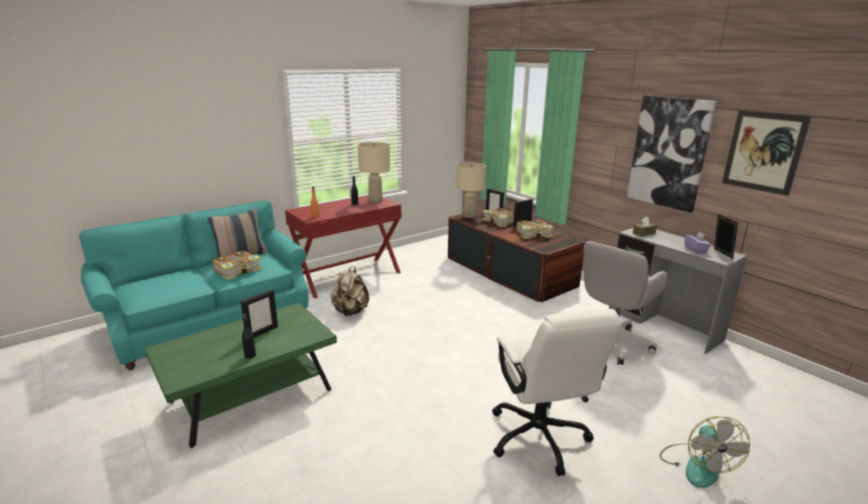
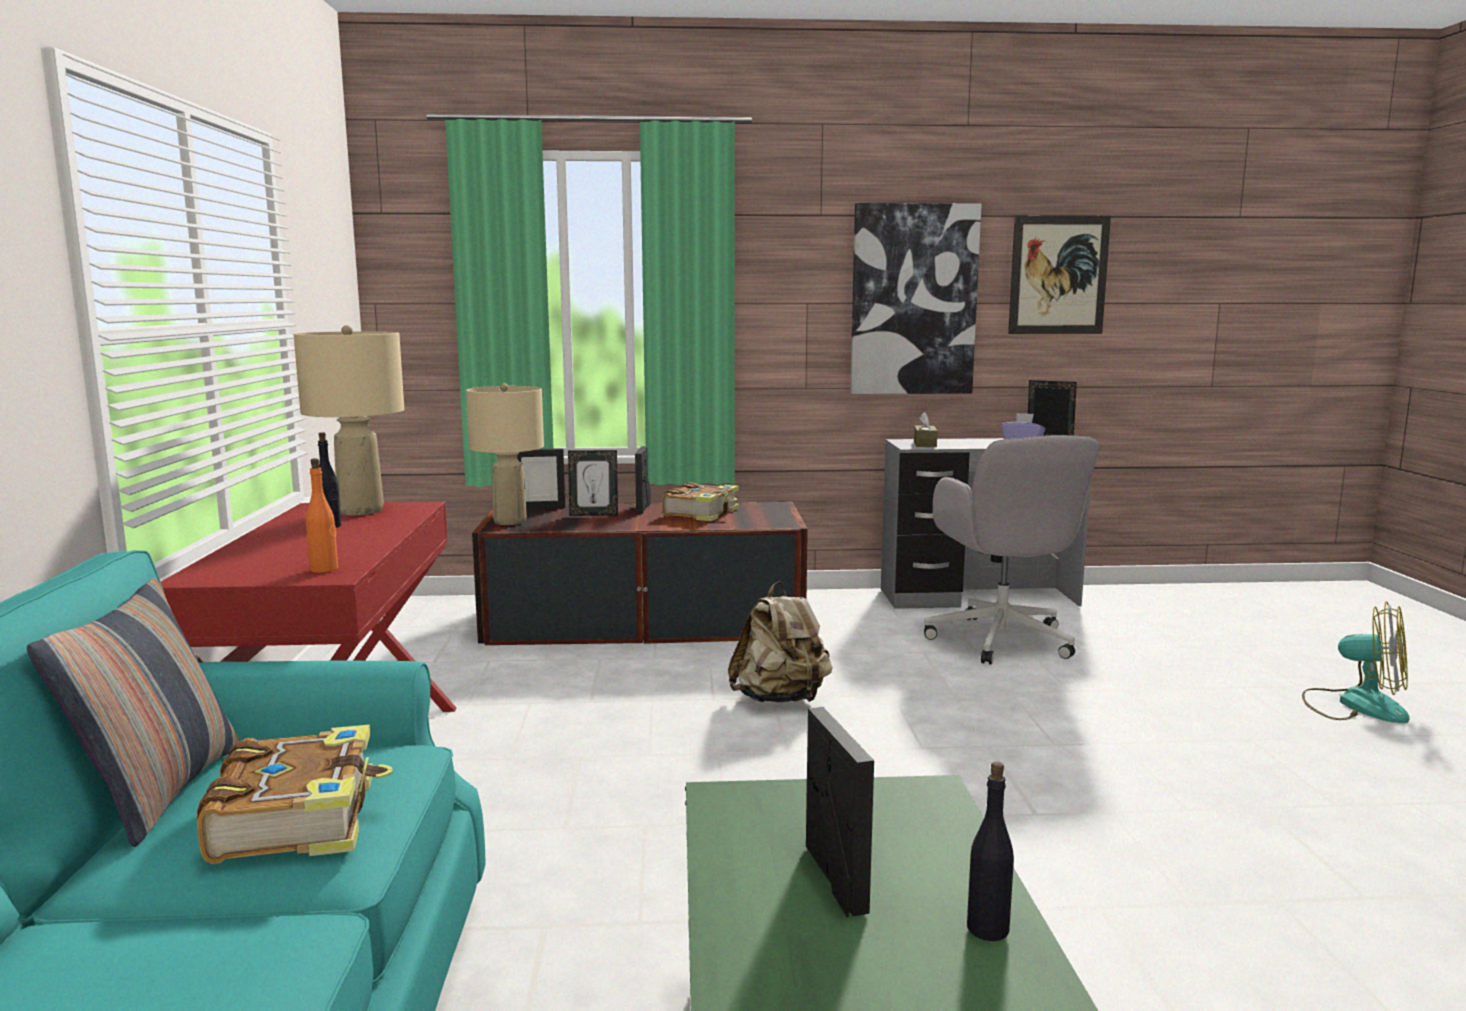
camera: 55 degrees left, 10 degrees down
beige backpack [331,266,369,316] -> beige backpack moved to [728,581,832,703]
book [482,208,514,227] -> picture frame [568,450,618,516]
white office chair [492,308,622,476] -> none

